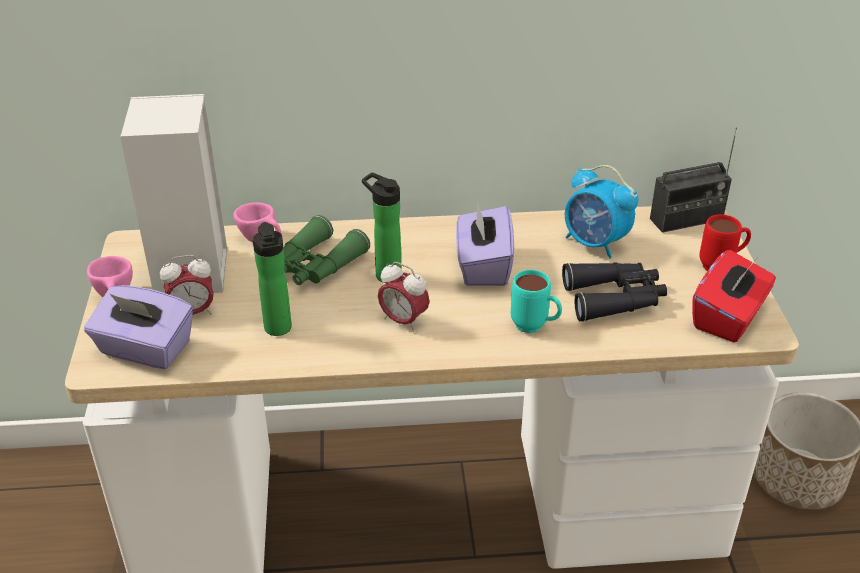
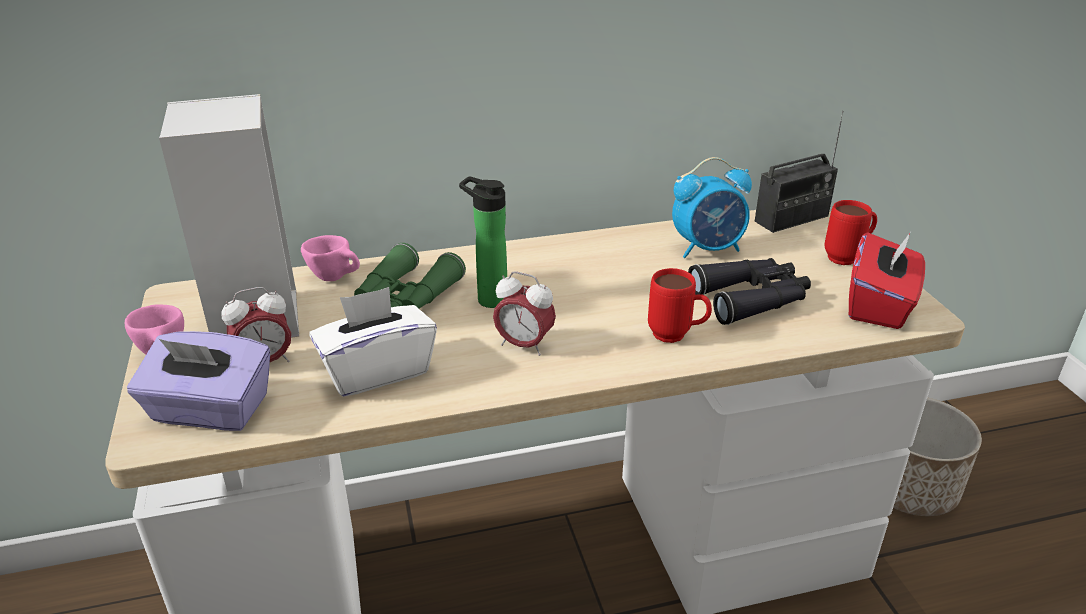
camera: 10 degrees left, 5 degrees down
bottle [252,222,292,336] -> white tissue box [309,287,437,397]
purple tissue box [456,202,514,286] -> none
turquoise mug [511,270,562,333] -> red mug [648,268,712,343]
alarm clock [565,165,639,258] -> alarm clock turned 45 degrees counterclockwise [672,157,752,258]

